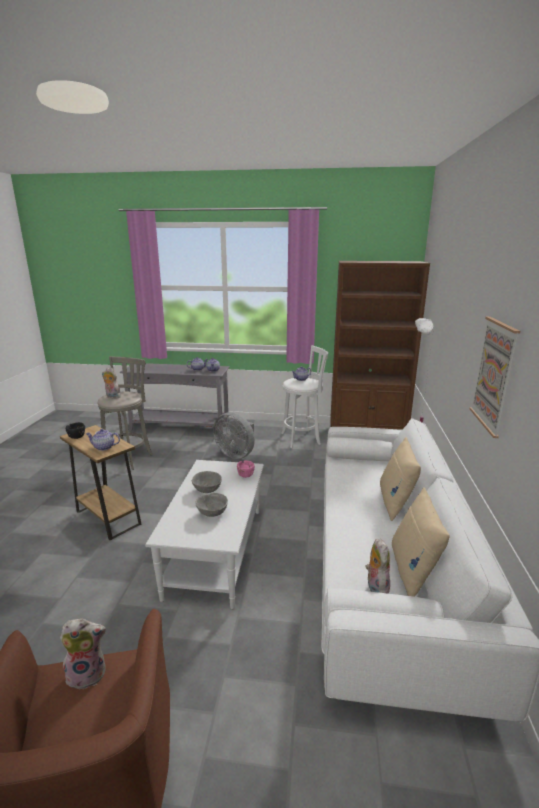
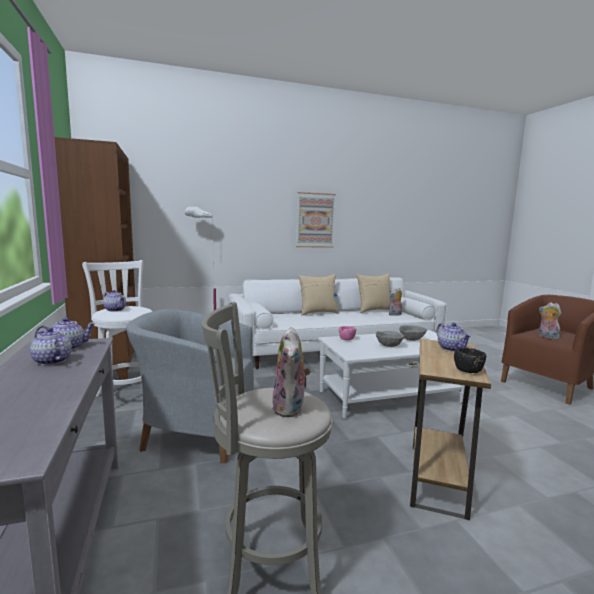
camera: 115 degrees left, 10 degrees down
grey fan [213,412,255,459] -> grey armchair [126,309,254,463]

